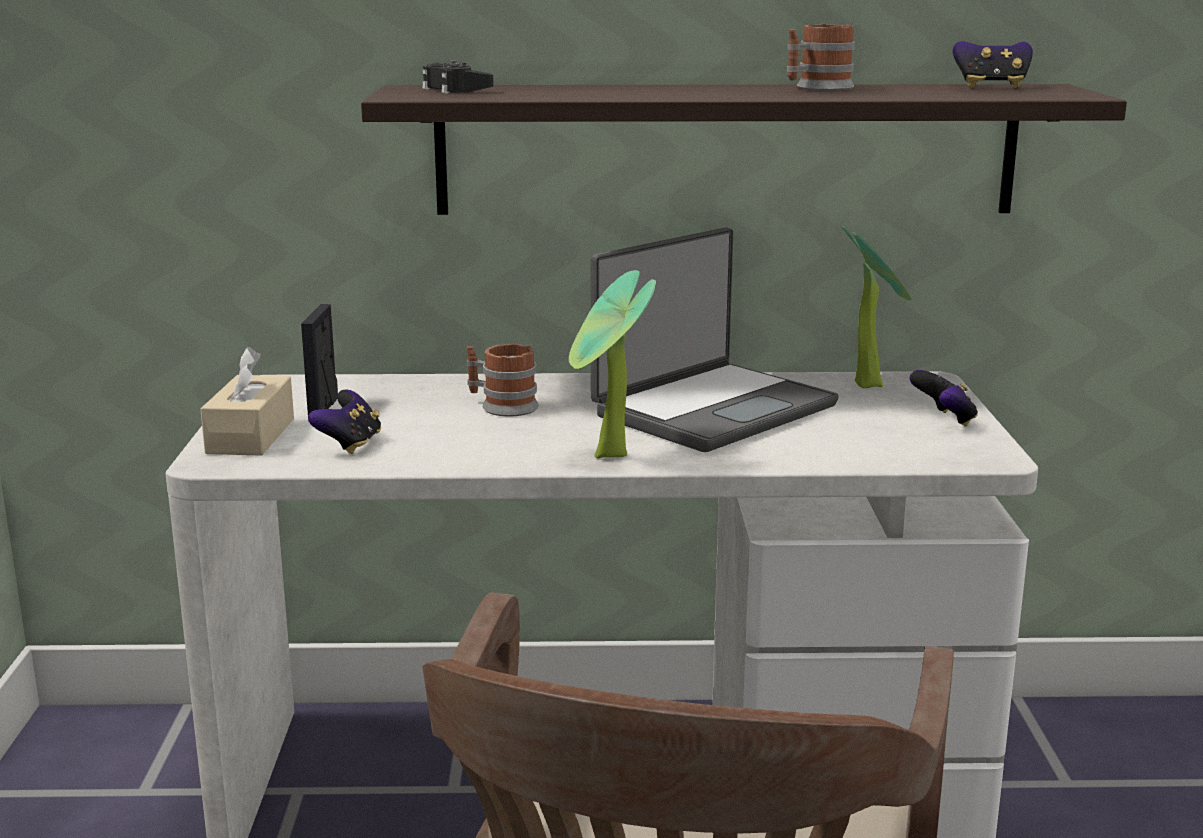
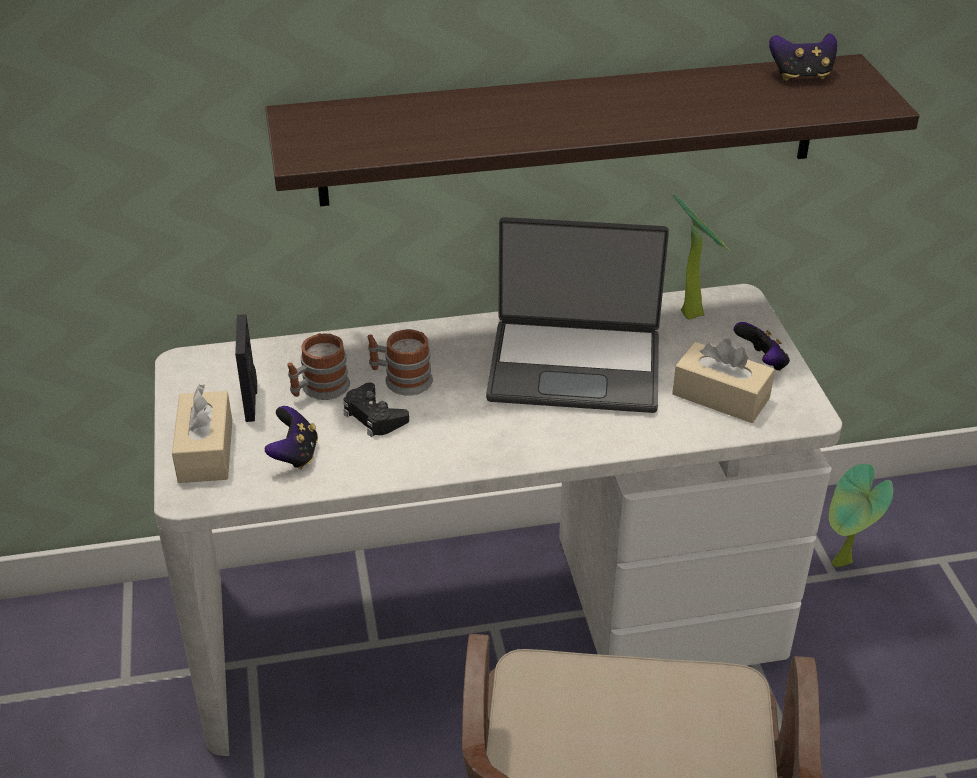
camera: 10 degrees left, 20 degrees up
black game controller [422,60,493,93] -> black game controller moved to [343,383,409,437]
potted plant [569,270,656,459] -> potted plant moved to [829,464,893,567]
laptop [591,227,839,452] -> laptop turned 60 degrees clockwise [486,217,669,413]
mug [786,24,855,91] -> mug moved to [287,333,350,400]
none -> beige tissue box [672,339,775,423]

